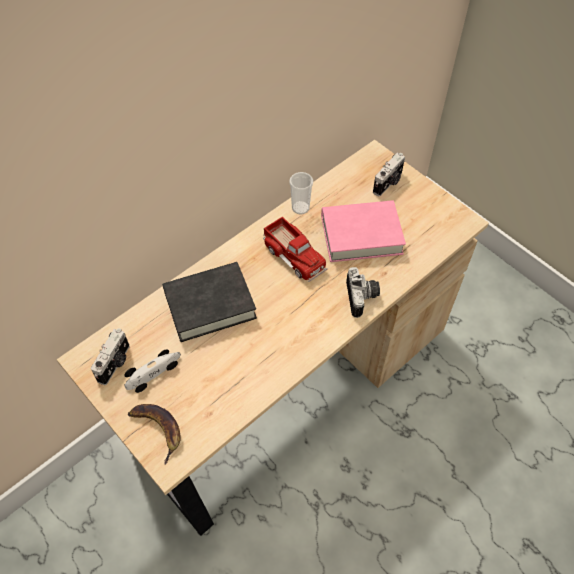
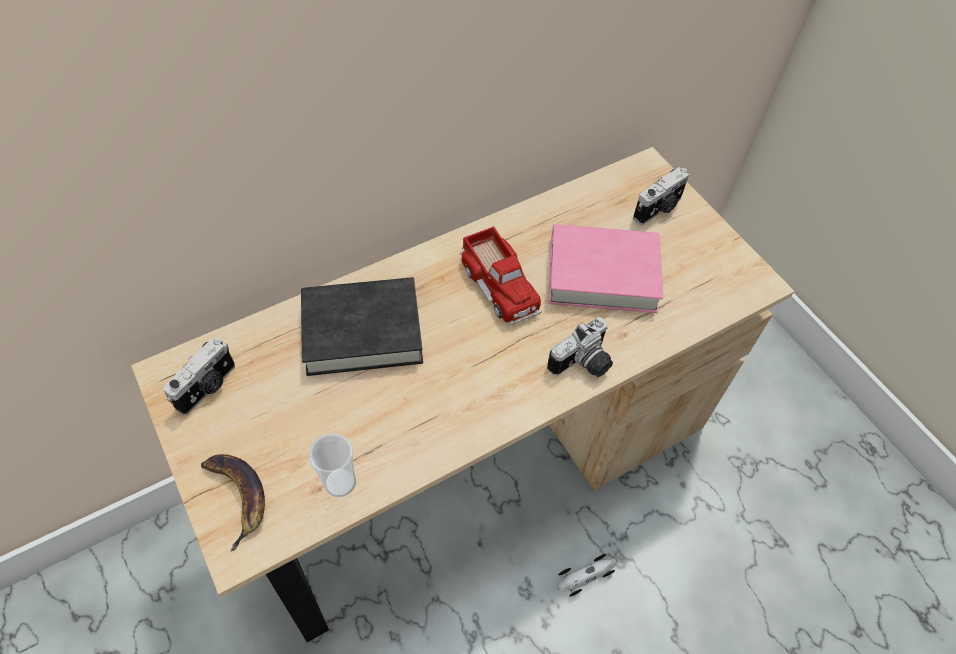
camera: 10 degrees right, 0 degrees up
toy car [124,349,181,393] -> toy car moved to [557,554,617,597]
cup [290,172,313,215] -> cup moved to [308,433,356,497]
camera [346,267,380,318] -> camera turned 45 degrees clockwise [547,317,613,377]

